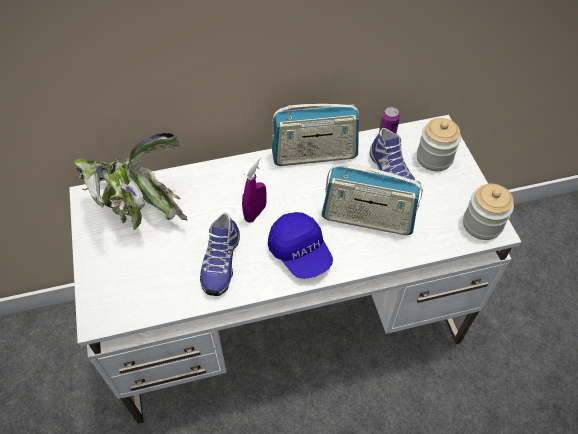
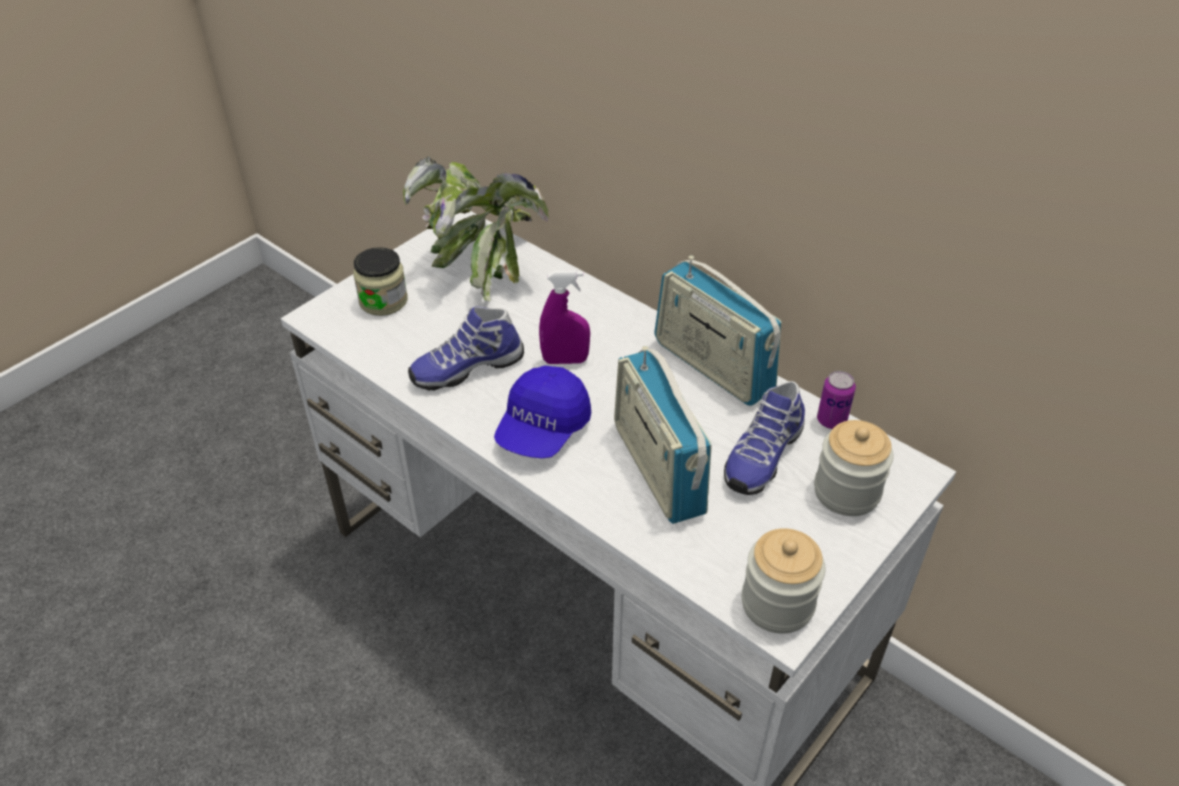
camera: 55 degrees right, 10 degrees down
none -> jar [353,247,408,316]

